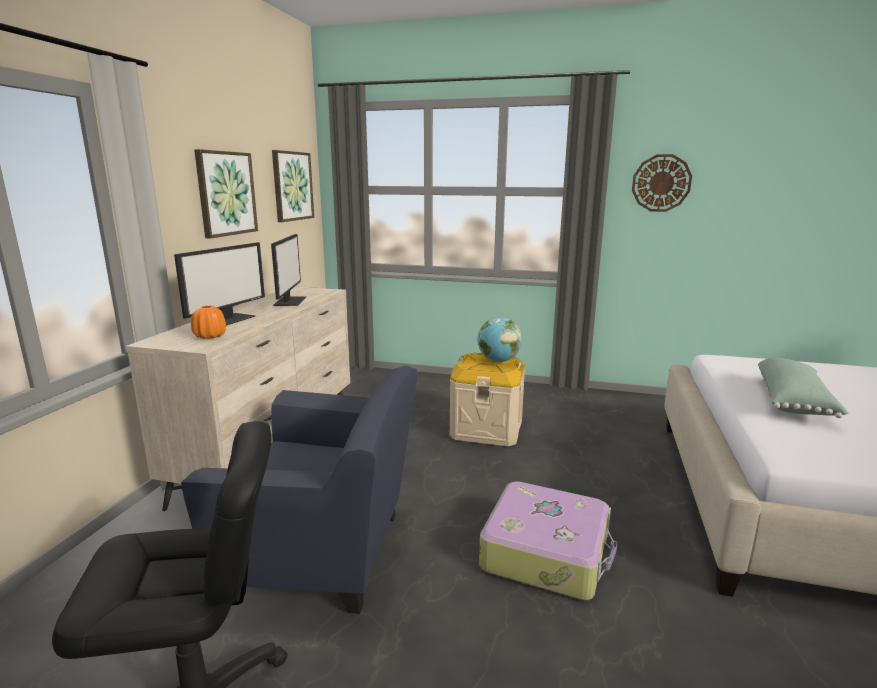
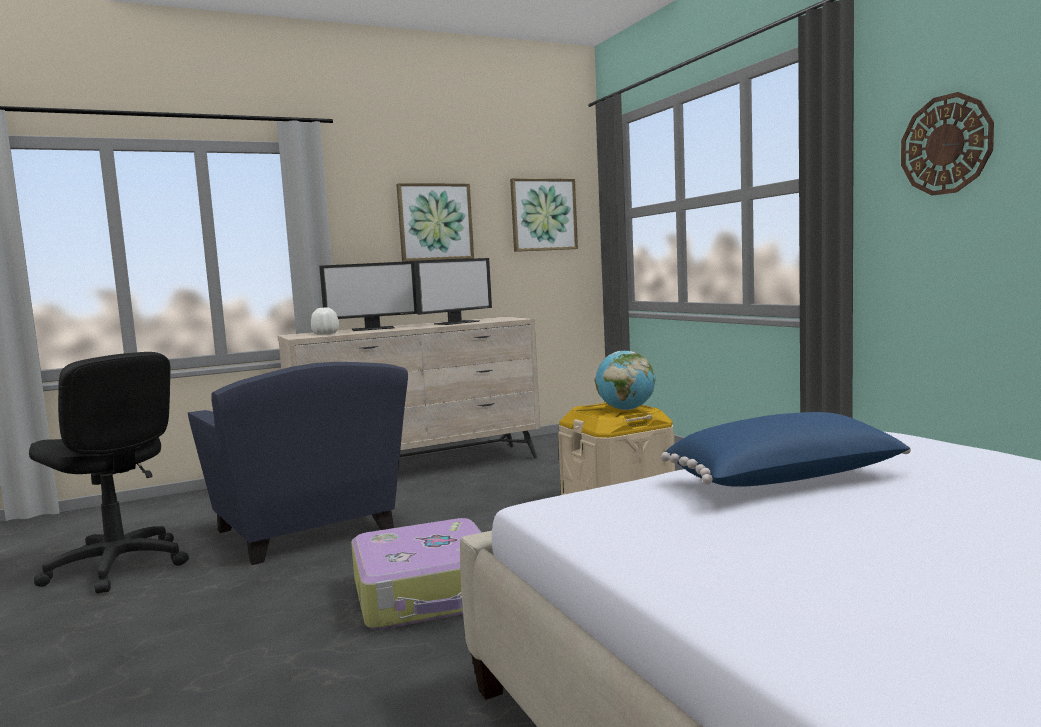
camera: 50 degrees right, 10 degrees down
orange vase [191,305,226,339] -> white vase [311,307,339,335]
green pillow [758,358,849,418] -> blue pillow [661,412,911,487]

